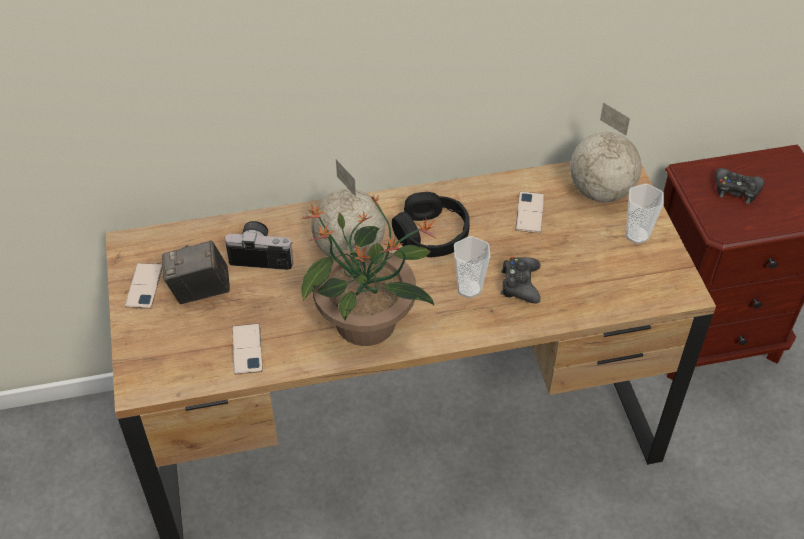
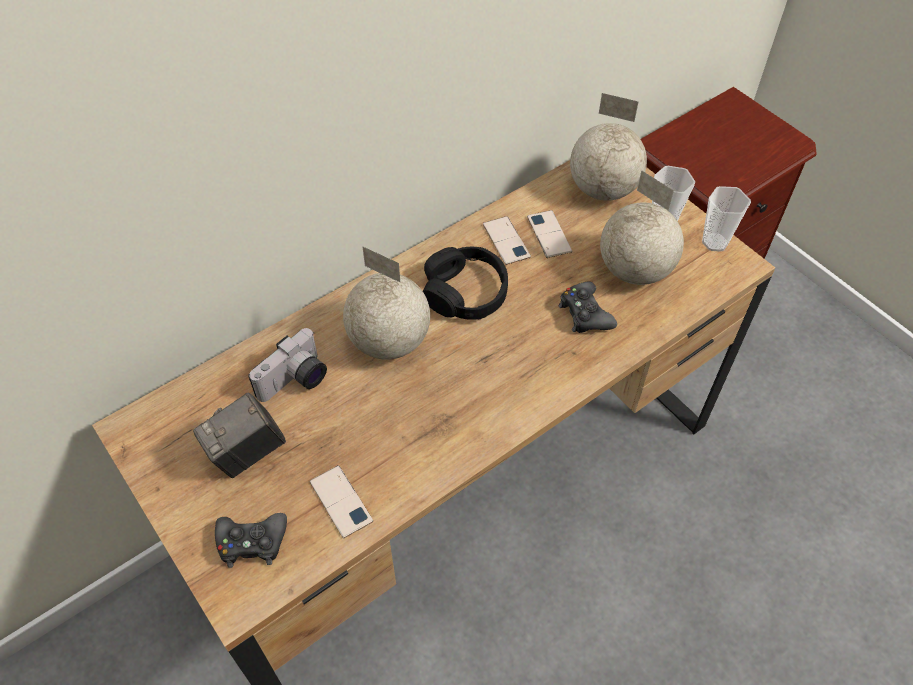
camera: 25 degrees left, 5 degrees up
phone [125,263,163,309] -> phone moved to [483,216,531,265]
camera [225,221,294,270] -> camera turned 150 degrees clockwise [248,328,327,402]
potted plant [301,195,437,346] -> none
cup [454,236,491,298] -> cup moved to [702,186,751,252]
black game controller [715,168,765,204] -> black game controller moved to [215,513,287,568]
none -> globe [600,170,684,285]

